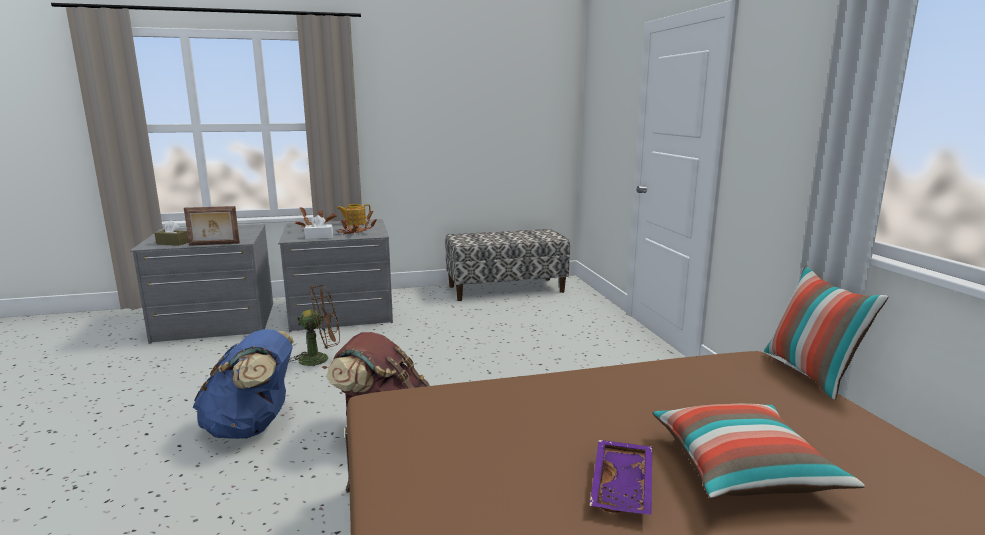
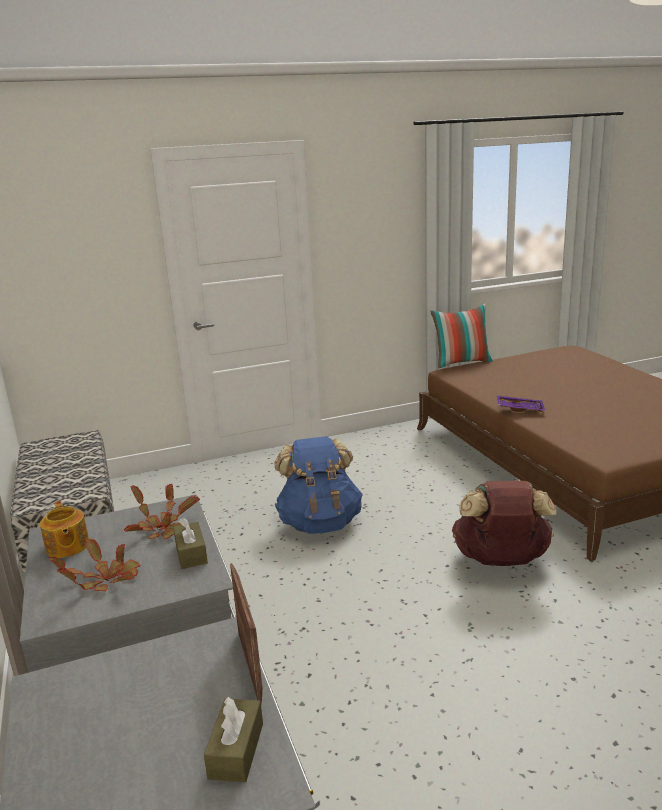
camera: 95 degrees left, 5 degrees up
blue backpack [193,329,294,439] -> blue backpack moved to [274,436,363,534]
brown fan [290,285,340,369] -> none
white tissue box [305,215,333,239] -> brown tissue box [173,517,208,569]
purple tray [590,440,652,515] -> purple tray moved to [497,395,546,412]
pillow [652,404,865,499] -> none

